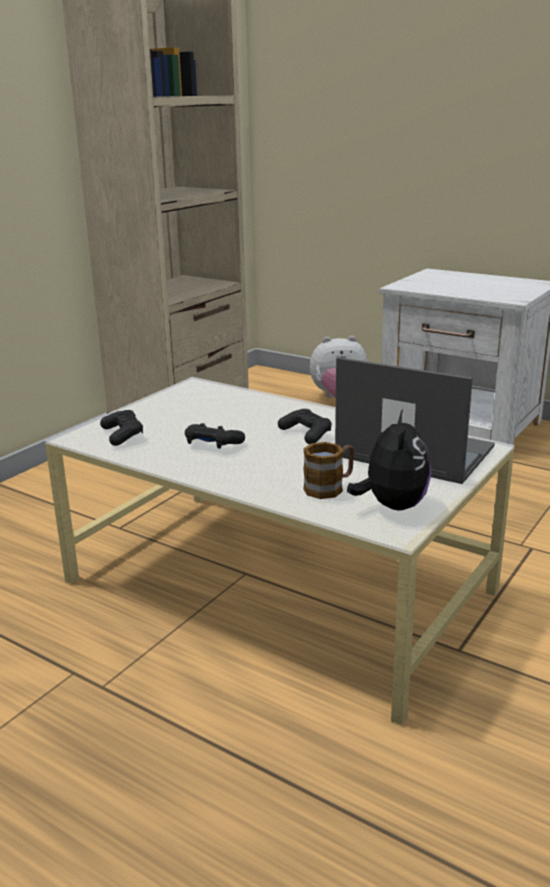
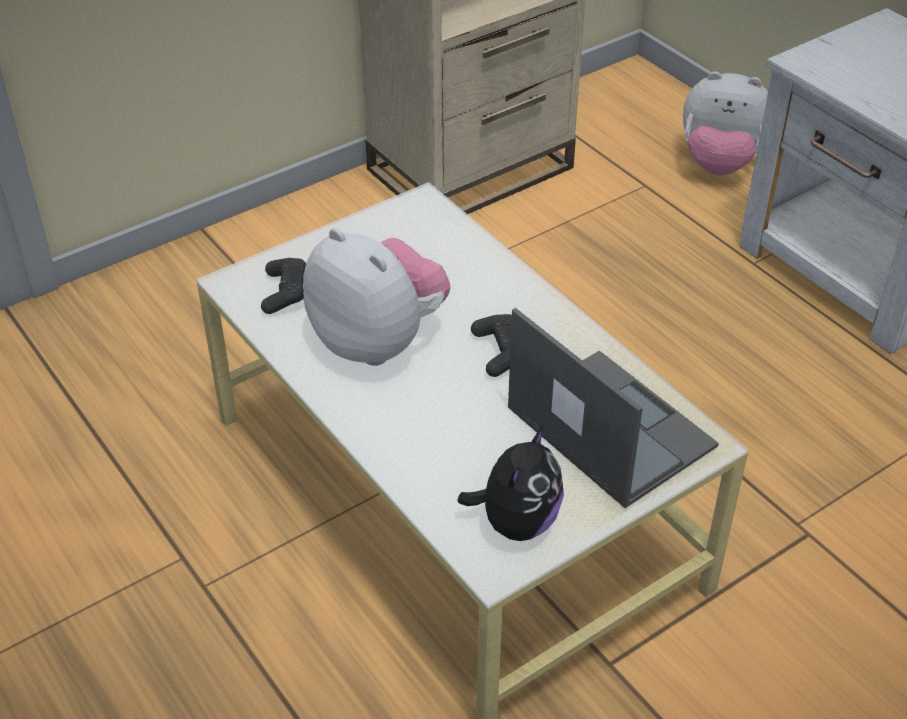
camera: 20 degrees right, 20 degrees up
black game controller [185,423,245,449] -> plush toy [303,228,450,366]
mug [303,442,354,499] -> none

